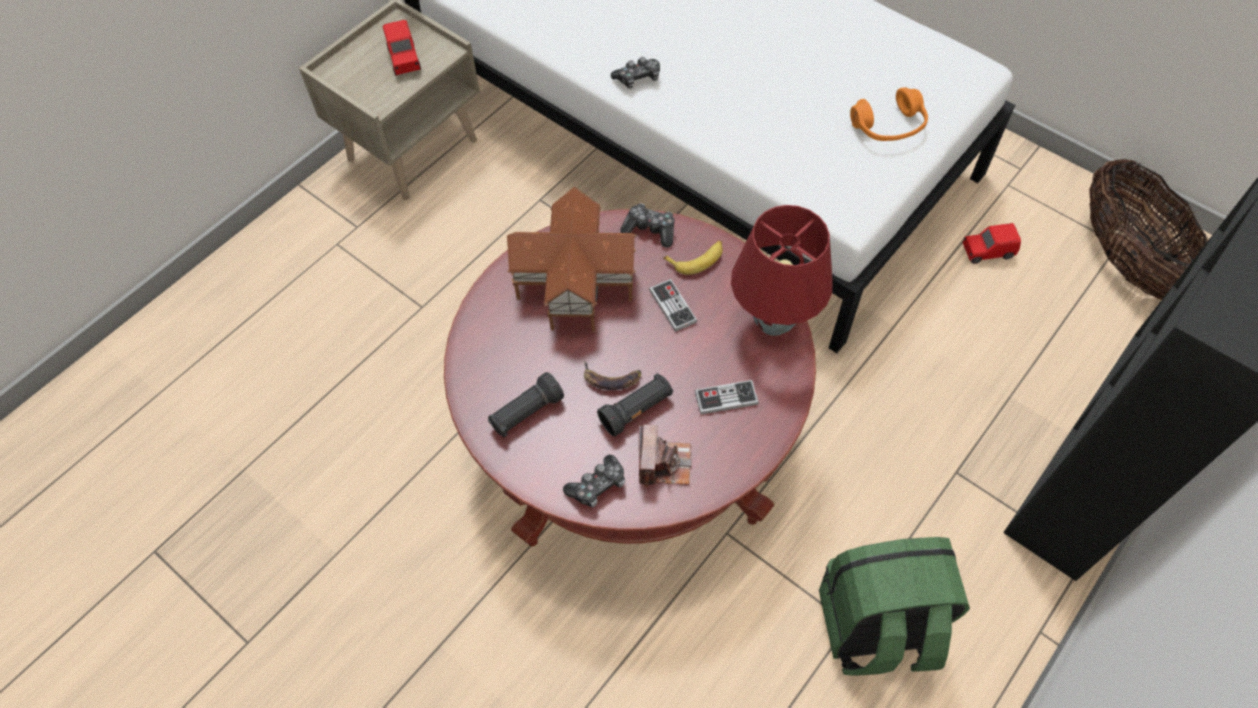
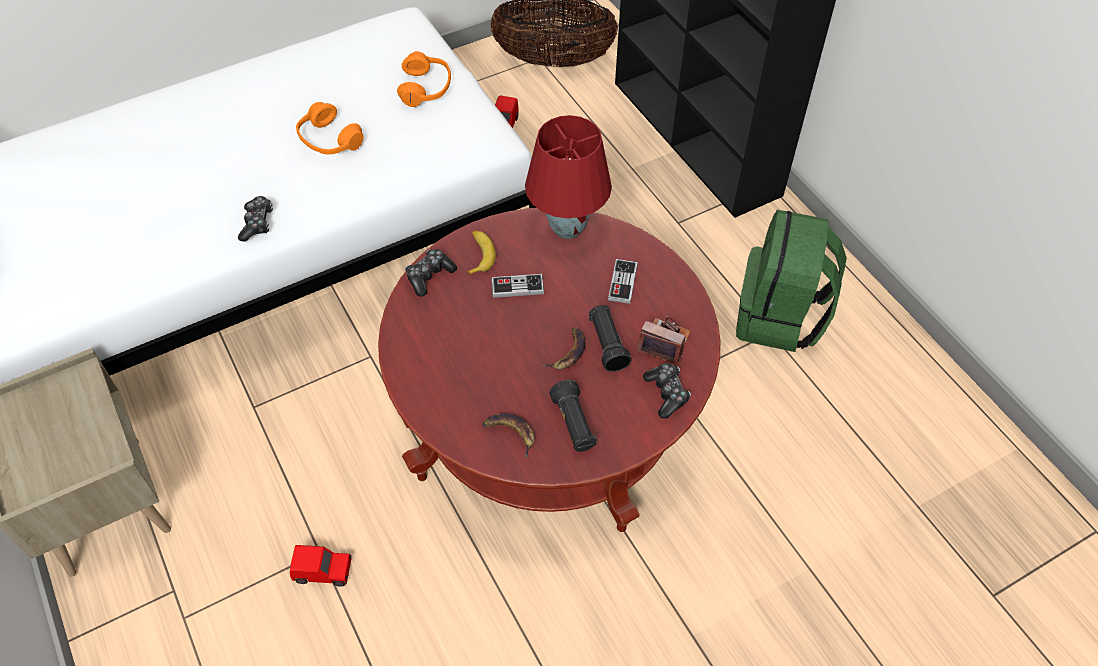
camera: 70 degrees left, 5 degrees down
red toy car [383,20,421,76] -> red toy car moved to [290,545,352,587]
toy house [507,186,637,331] -> none
none -> orange headphones [296,102,364,154]
none -> banana [482,414,535,458]

